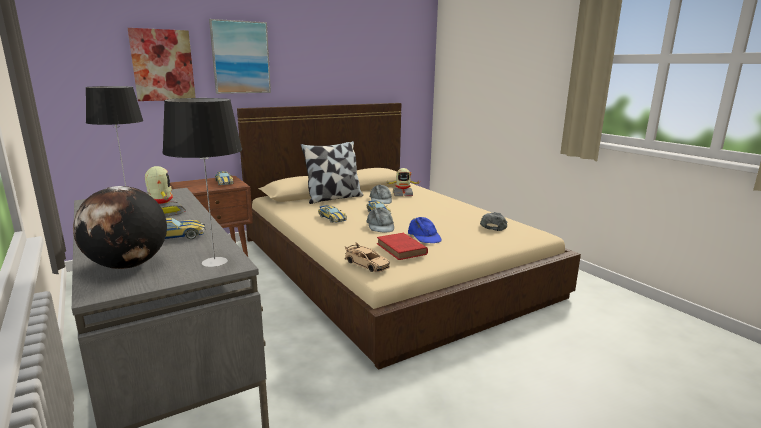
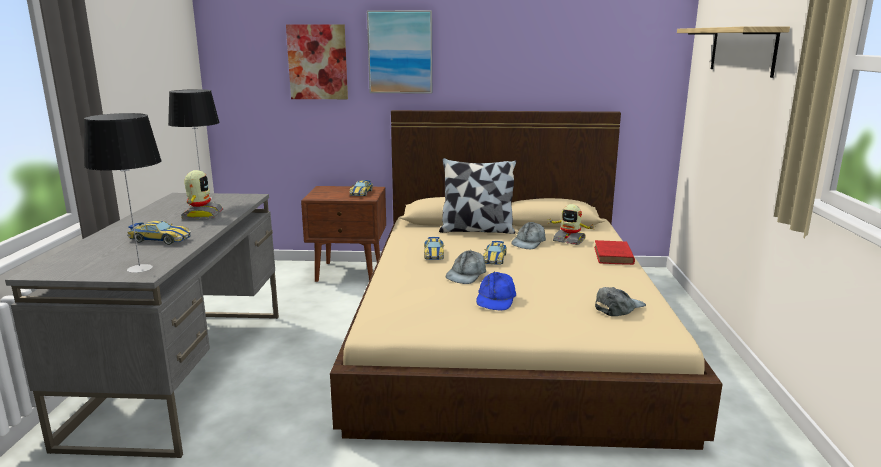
camera: 35 degrees right, 0 degrees up
globe [73,186,167,269] -> none
beige toy car [345,243,390,272] -> none
red book [377,233,428,260] -> red book moved to [594,240,635,265]
none -> shelf [677,26,790,78]

